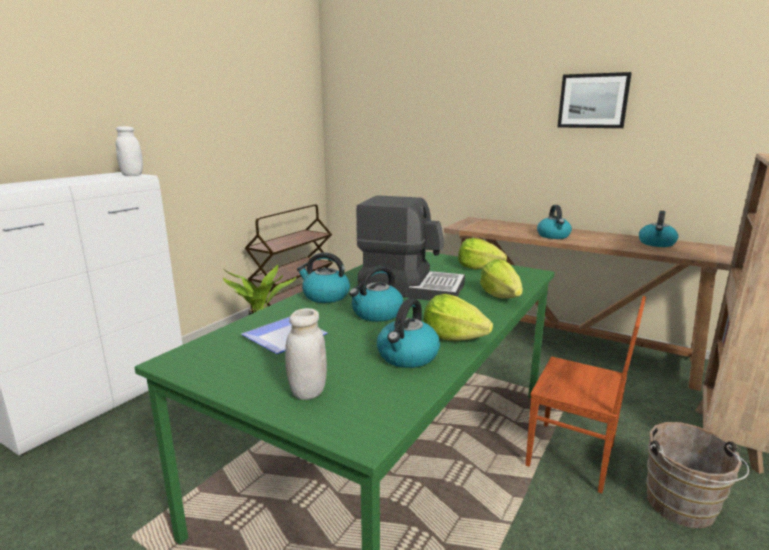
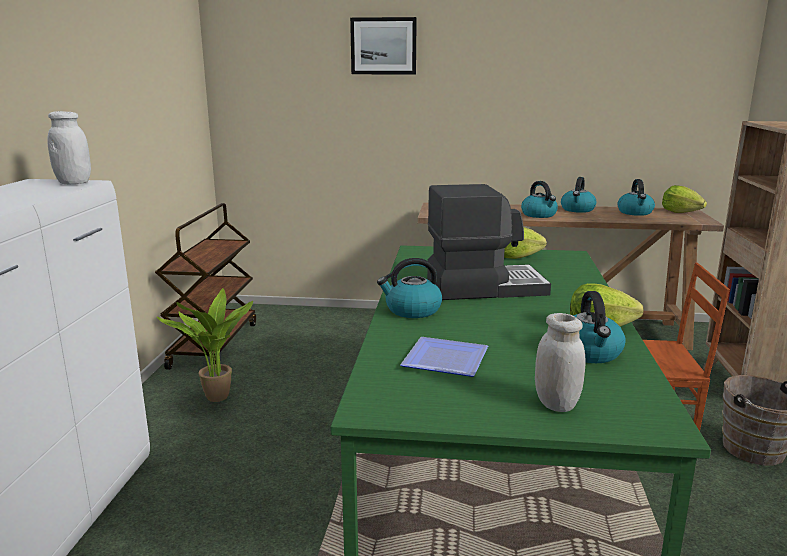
camera: 25 degrees left, 0 degrees up
kettle [349,266,404,322] -> kettle moved to [561,177,596,213]
lettuce [480,259,523,298] -> lettuce moved to [662,185,707,213]
picture [557,72,632,128] -> picture moved to [350,17,417,74]

